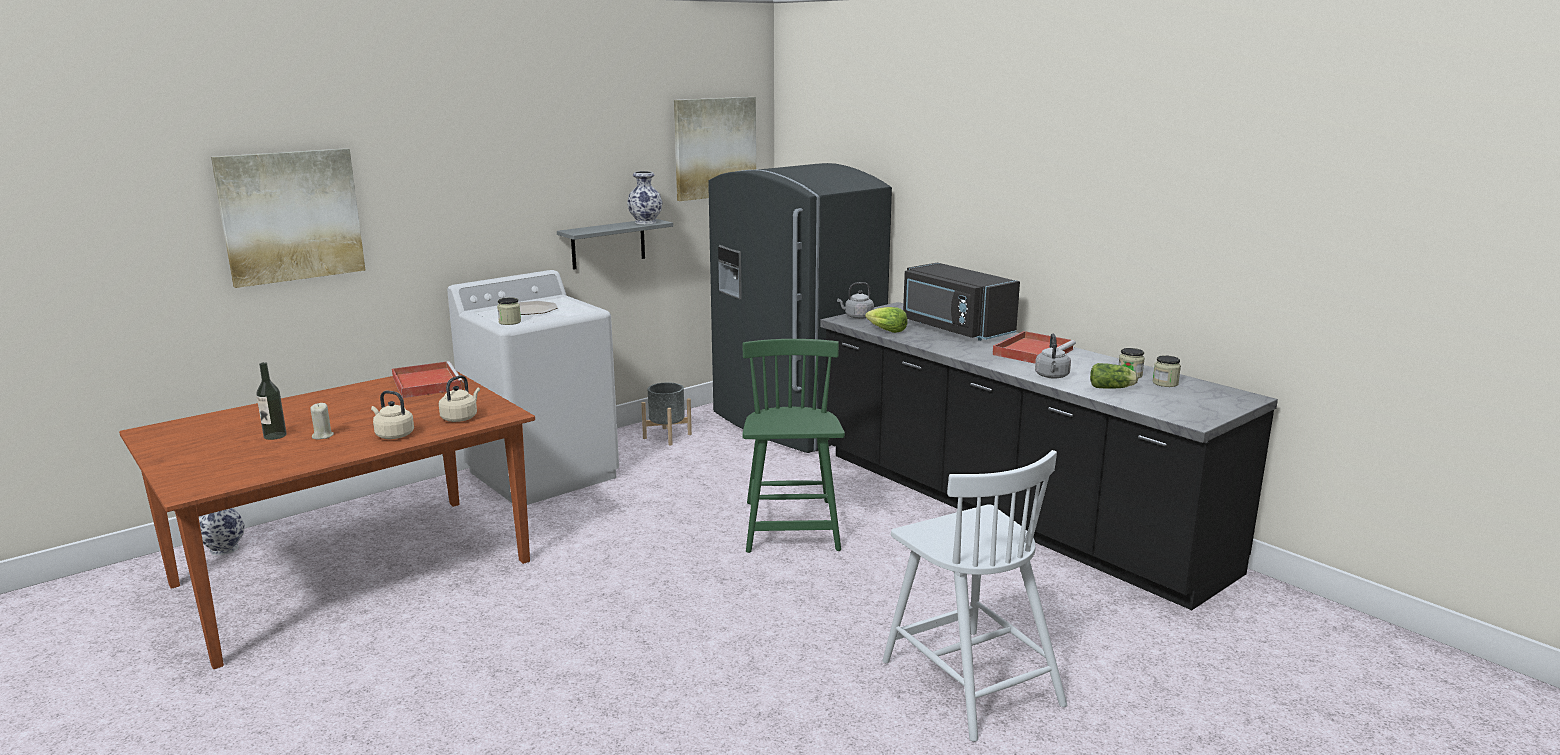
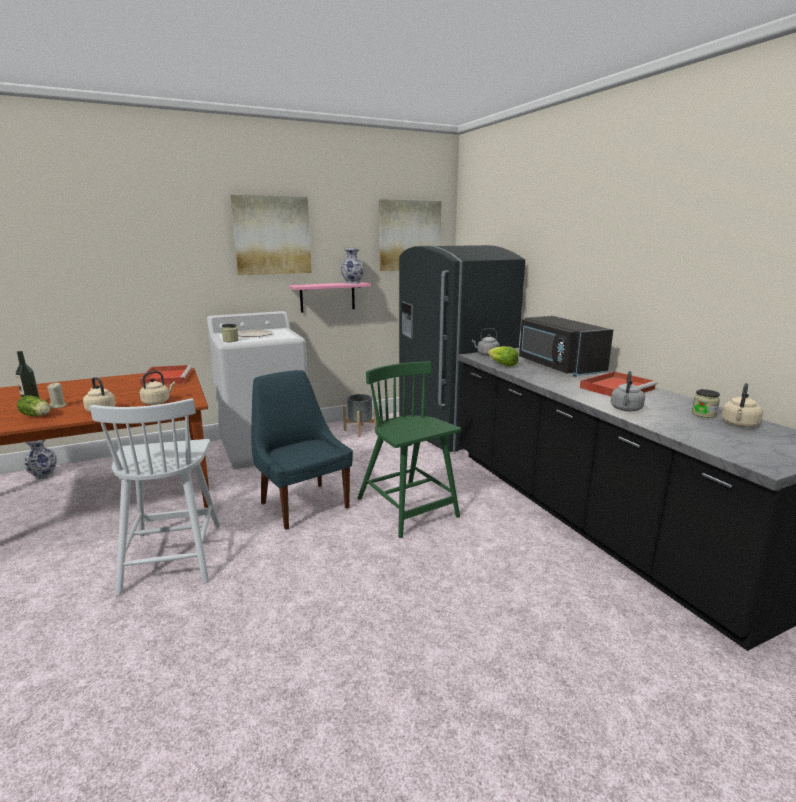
camera: 15 degrees right, 0 degrees up
picture [211,148,365,288] -> picture moved to [230,195,312,275]
grey shelf [557,219,673,270] -> pink shelf [289,282,371,313]
green chair [742,339,845,553] -> green chair turned 45 degrees counterclockwise [357,361,461,538]
white chair [882,450,1067,742] -> white chair moved to [90,398,220,596]
lettuce [1090,363,1138,389] -> lettuce moved to [17,395,50,416]
jar [1153,355,1181,387] -> beige kettle [721,383,763,427]
none -> blue chair [251,370,353,530]

